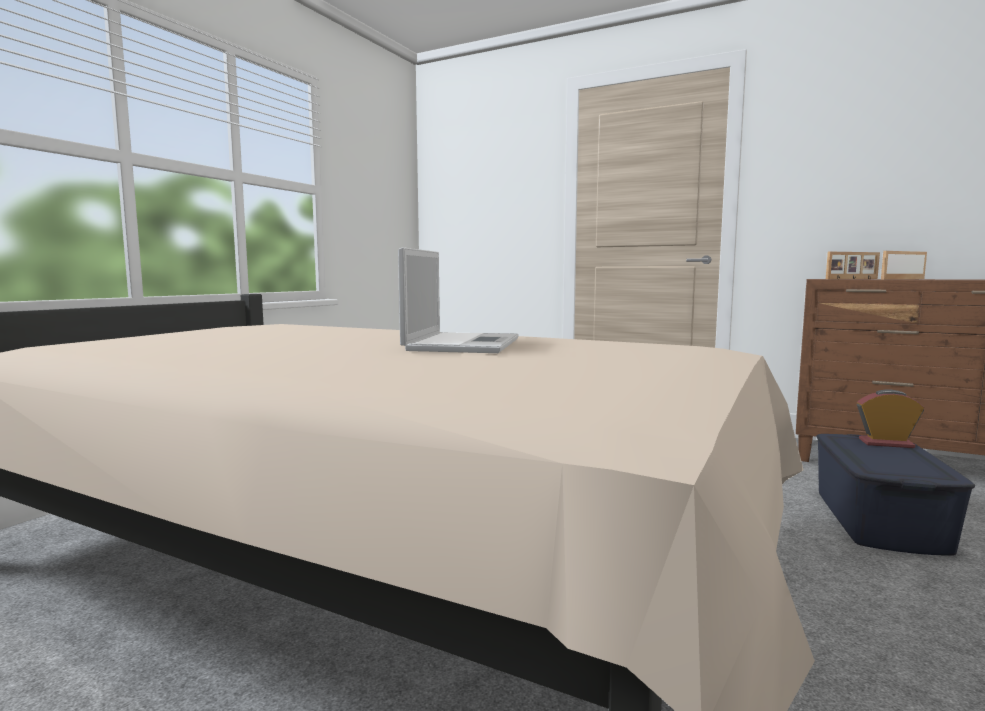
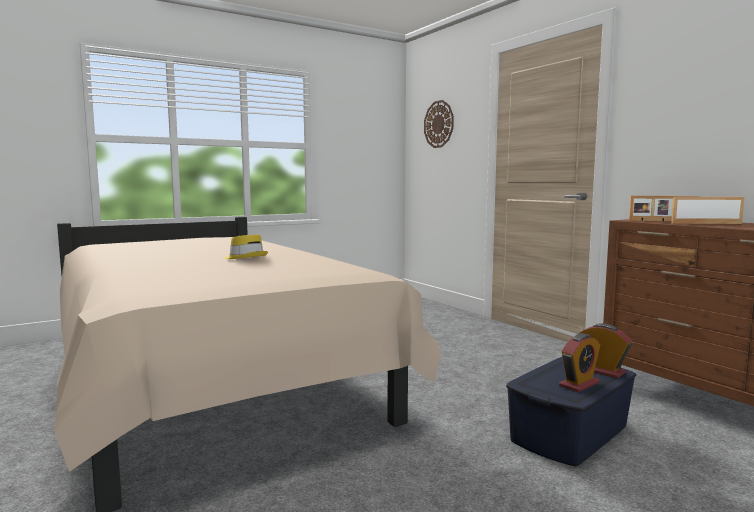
camera: 30 degrees right, 0 degrees up
laptop [398,247,519,353] -> yellow hat [224,235,268,259]
none -> wall clock [424,100,454,148]
none -> alarm clock [559,333,600,392]

